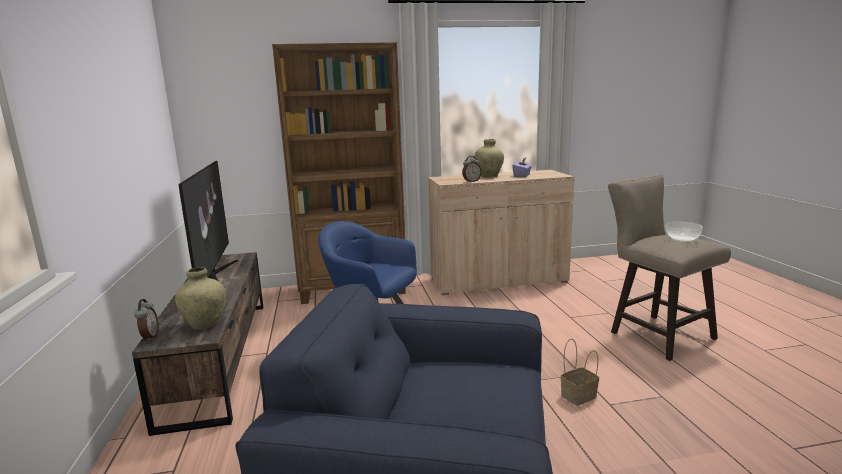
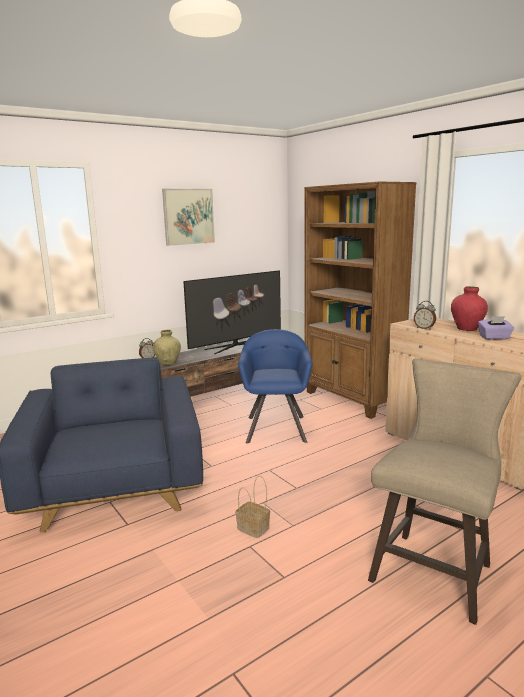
camera: 65 degrees right, 0 degrees up
beige vase [475,139,504,177] -> red vase [451,286,488,331]
bowl [666,222,703,242] -> none
none -> picture [162,189,215,246]

